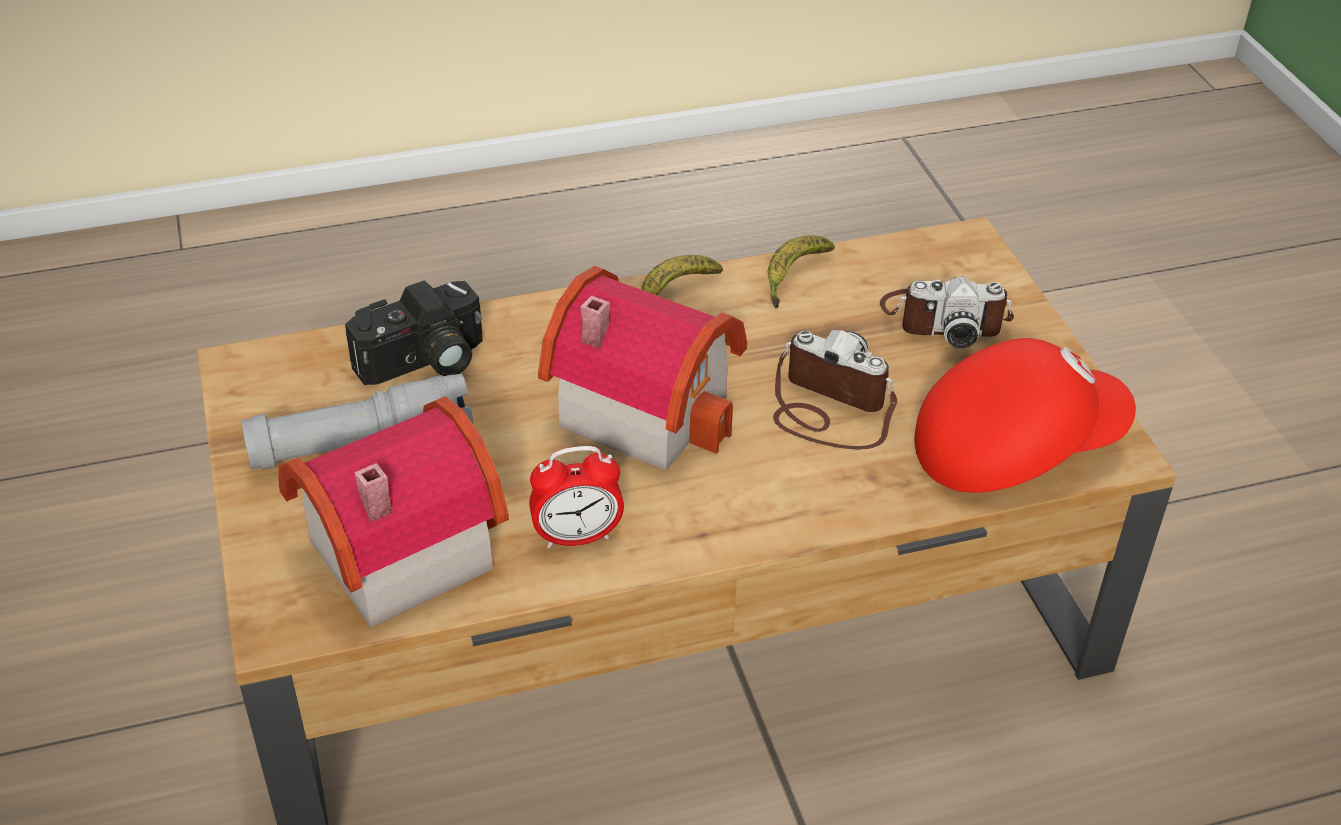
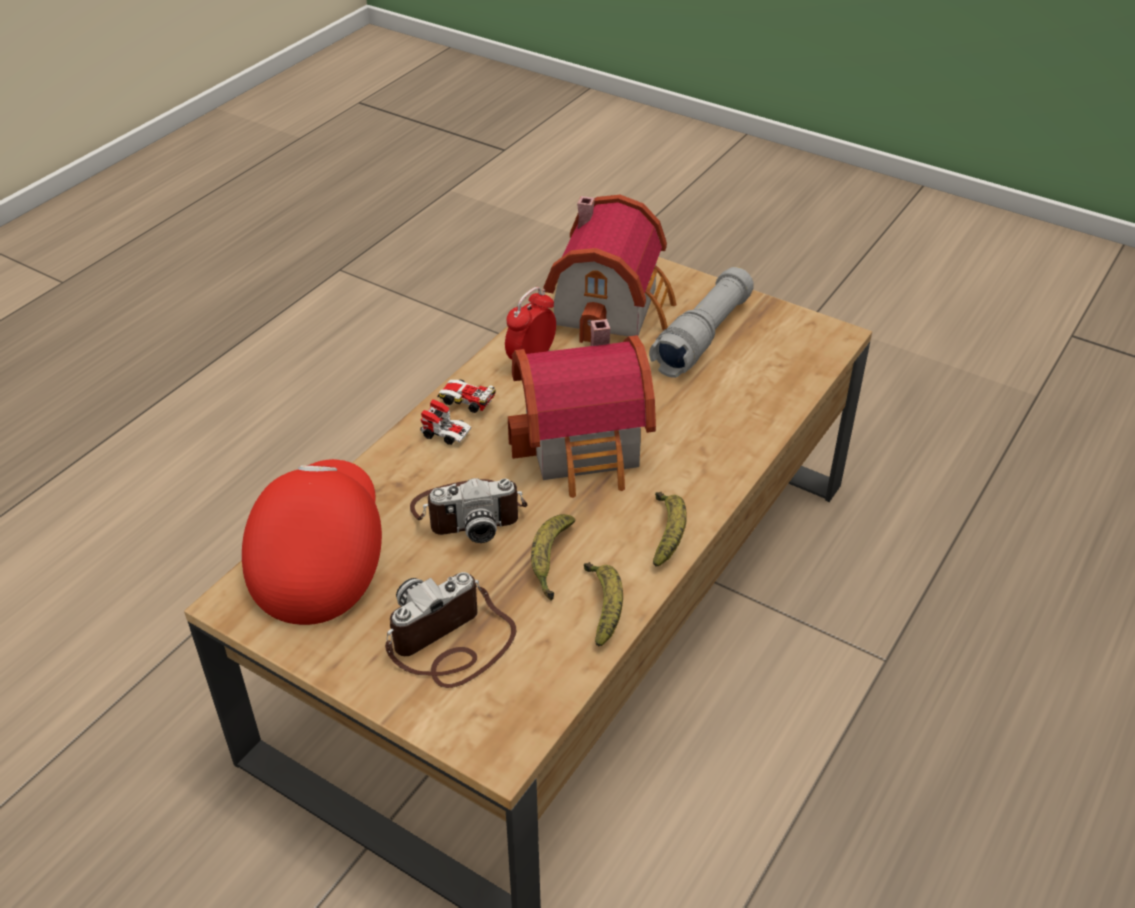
camera: 140 degrees right, 0 degrees up
camera [345,280,483,385] -> none
red cap [914,338,1136,493] -> red cap turned 150 degrees clockwise [242,459,382,625]
none -> toy car [420,380,496,445]
none -> banana [531,514,576,601]

